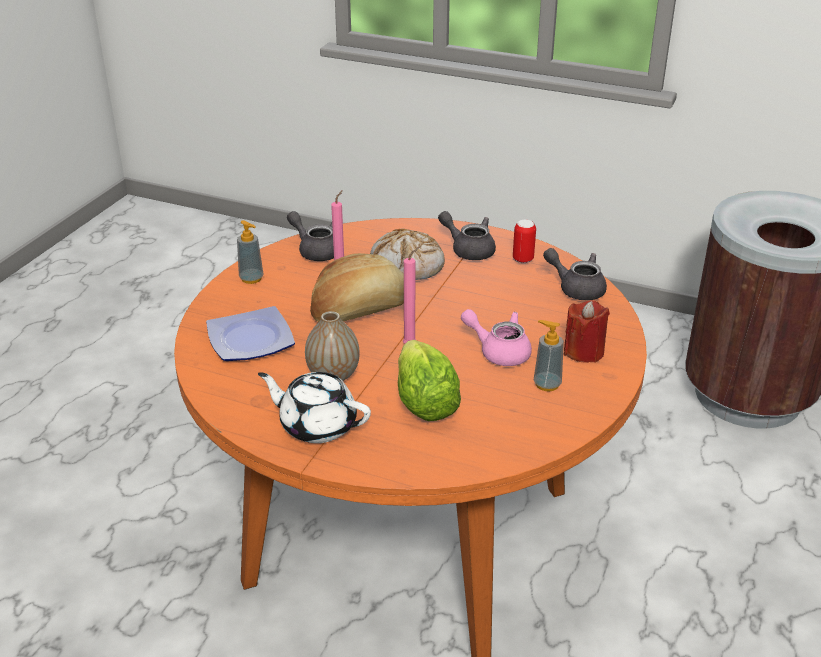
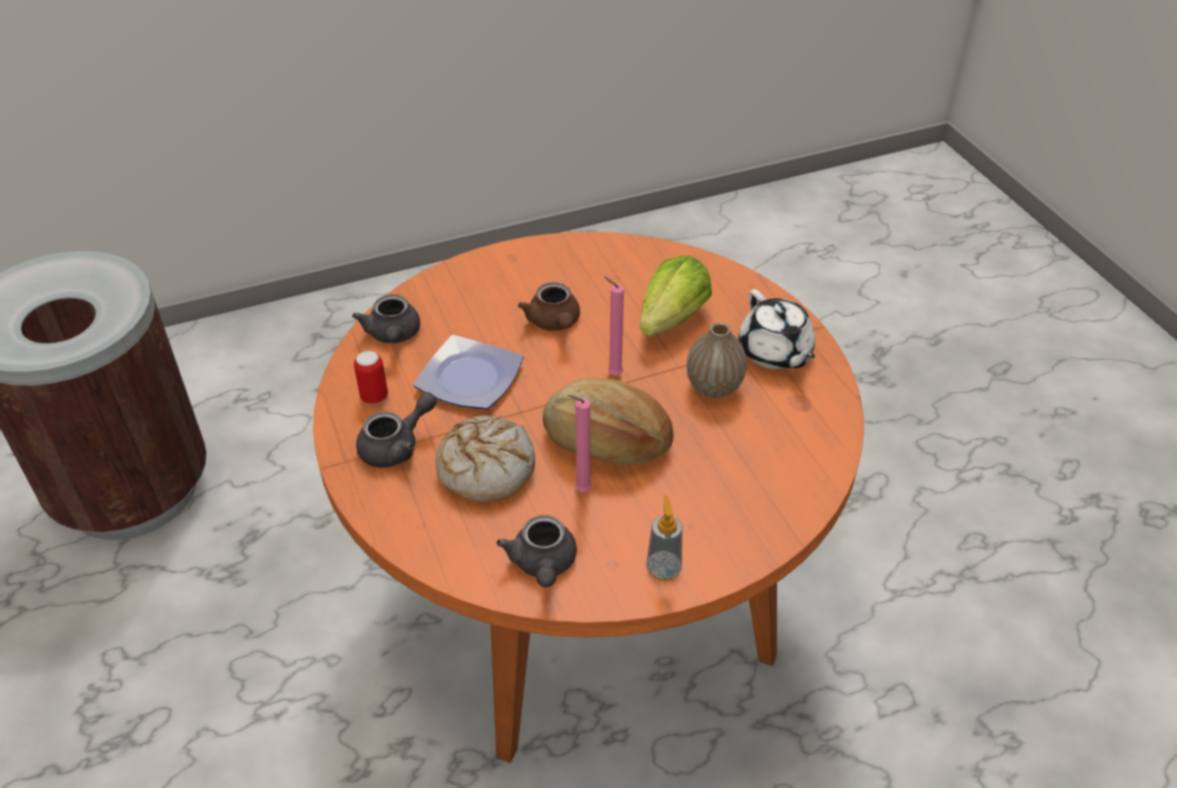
camera: 135 degrees left, 10 degrees up
plate [206,306,295,361] -> plate moved to [413,335,524,409]
grey teapot [438,211,496,260] -> grey teapot turned 120 degrees counterclockwise [356,392,437,468]
pink teapot [461,309,532,366] -> brown teapot [518,282,580,331]
soap dispenser [534,320,564,391] -> none
red candle [564,300,610,363] -> none

